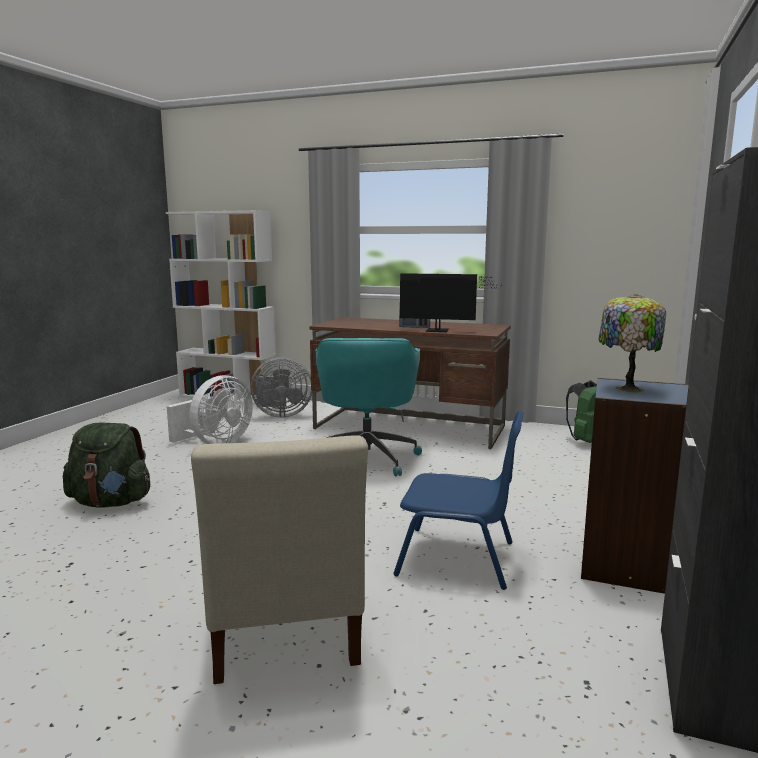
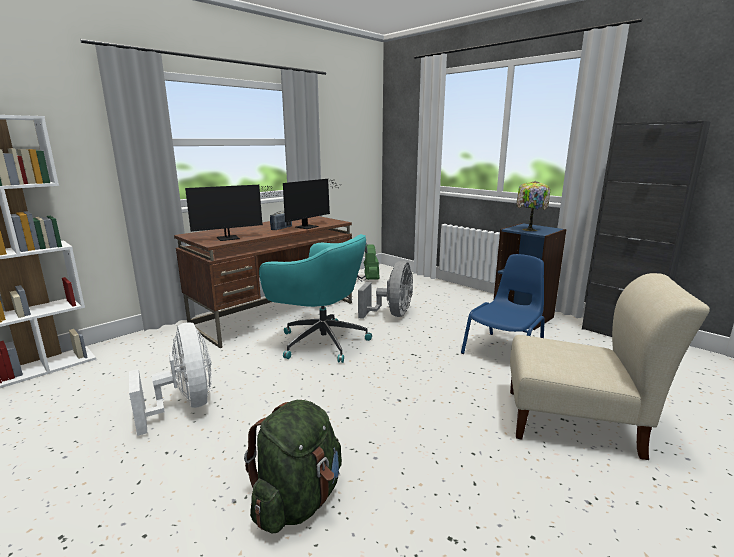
camera: 65 degrees left, 5 degrees up
grey fan [250,357,312,418] -> grey fan moved to [358,261,413,319]
none -> monitor [185,185,277,241]

